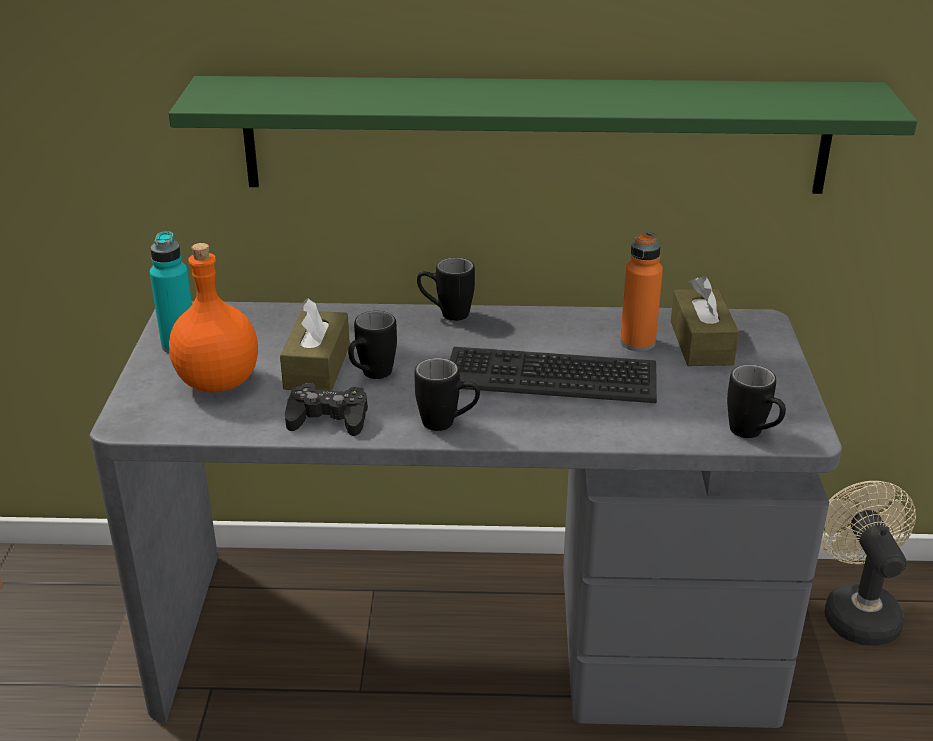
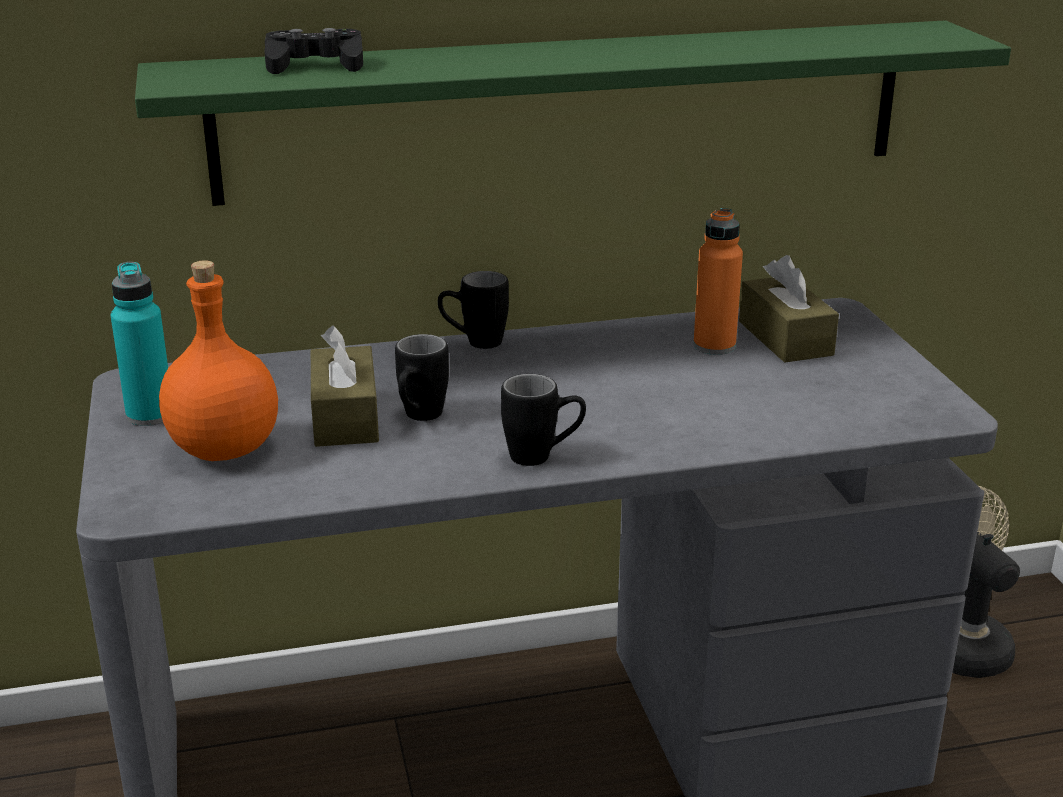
camera: 15 degrees left, 5 degrees down
black game controller [285,383,368,436] -> black game controller moved to [265,28,363,74]
keyboard [450,347,657,403] -> none
black mug [727,365,786,438] -> none

